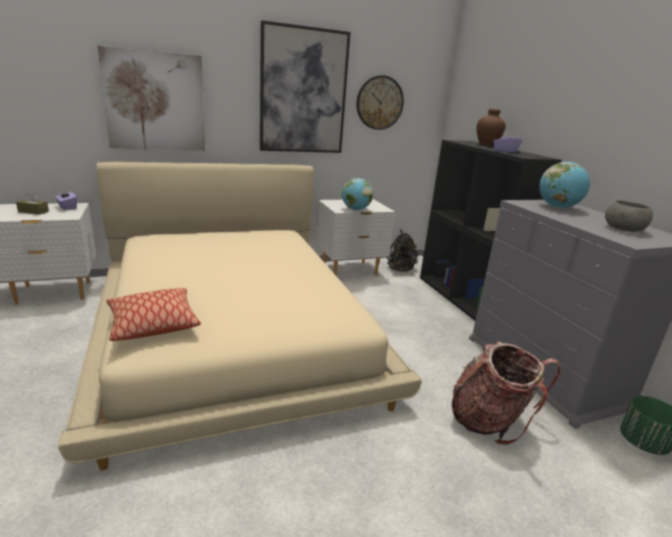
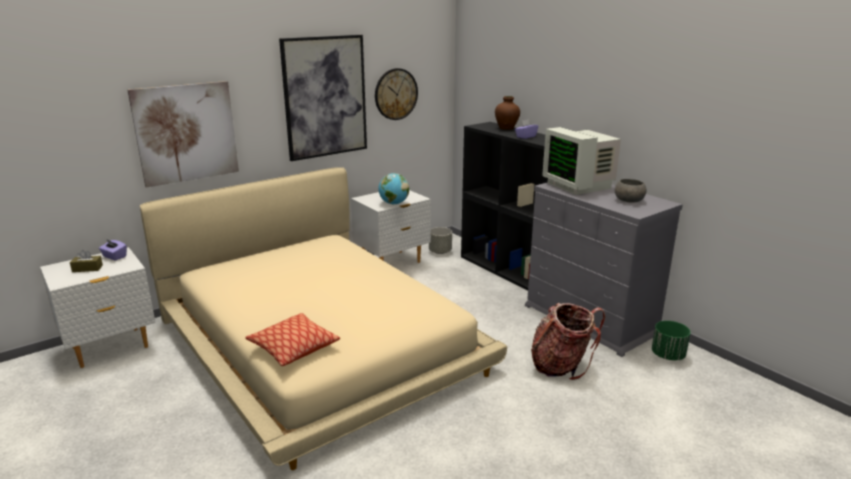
camera: 15 degrees left, 0 degrees up
black backpack [387,229,418,272] -> grey planter [429,227,452,254]
globe [539,162,590,208] -> monitor [542,127,621,195]

